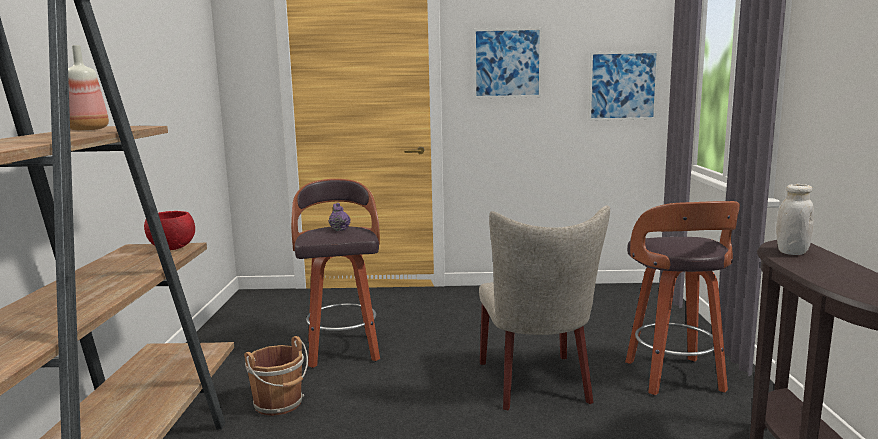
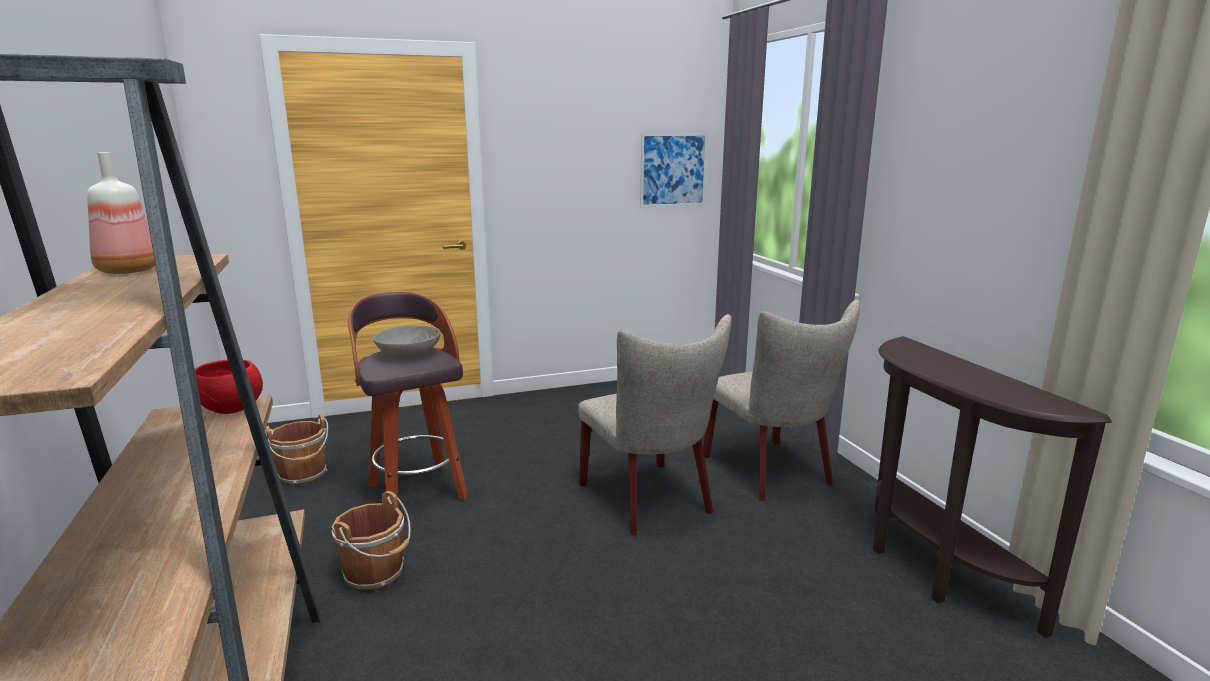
camera: 20 degrees left, 5 degrees up
purple teapot [329,203,351,231] -> grey bowl [373,325,440,359]
picture [473,27,542,98] -> none
stool [625,201,740,395] -> beige chair [703,300,860,501]
white jar [776,184,814,255] -> none
none -> brown bucket [265,414,328,486]

